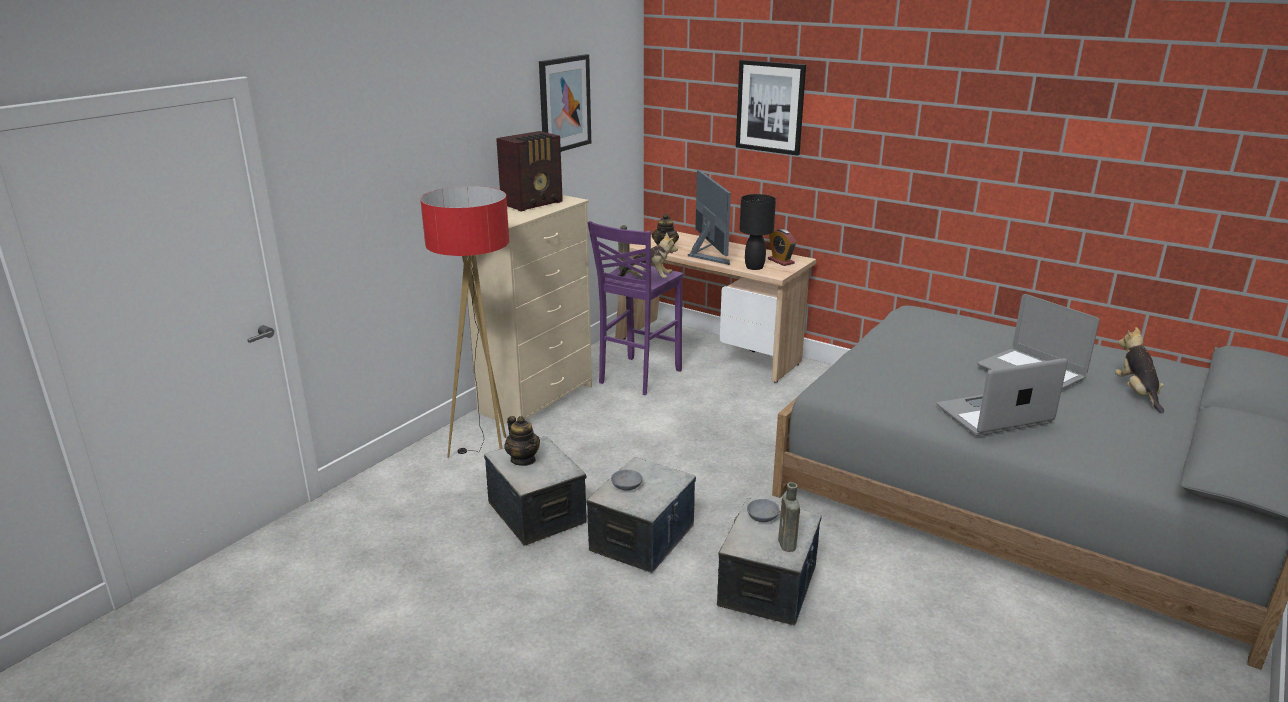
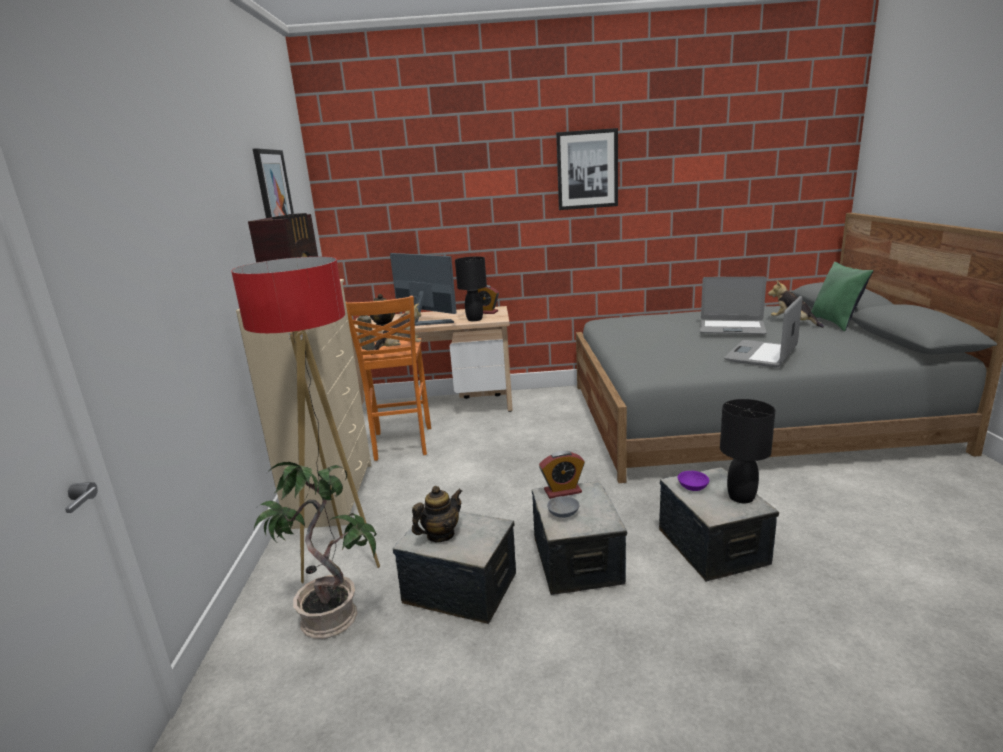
camera: 35 degrees left, 5 degrees down
teapot [504,416,540,466] -> teapot turned 60 degrees counterclockwise [412,486,462,542]
purple stool [588,221,683,395] -> orange stool [346,296,431,461]
picture [736,60,806,156] -> picture moved to [556,128,618,210]
grey bowl [747,499,780,522] -> purple bowl [678,471,709,491]
brown bottle [778,482,800,552] -> black table lamp [720,399,775,503]
none -> potted plant [254,462,377,639]
none -> alarm clock [539,451,585,499]
none -> green pillow [811,262,873,331]

